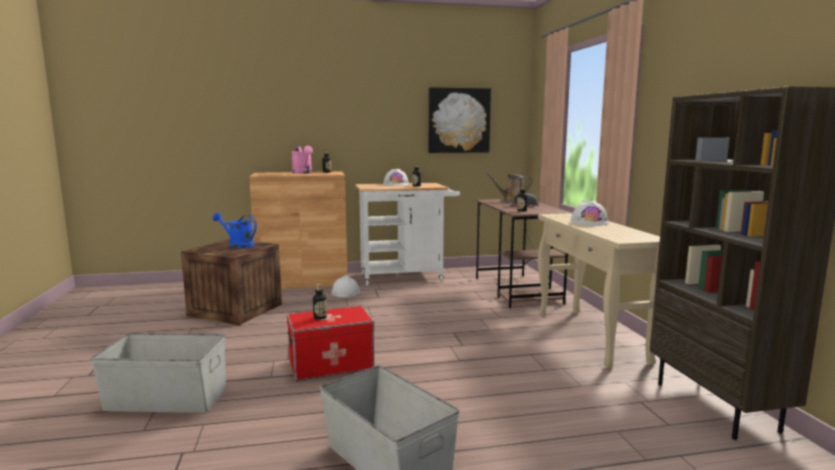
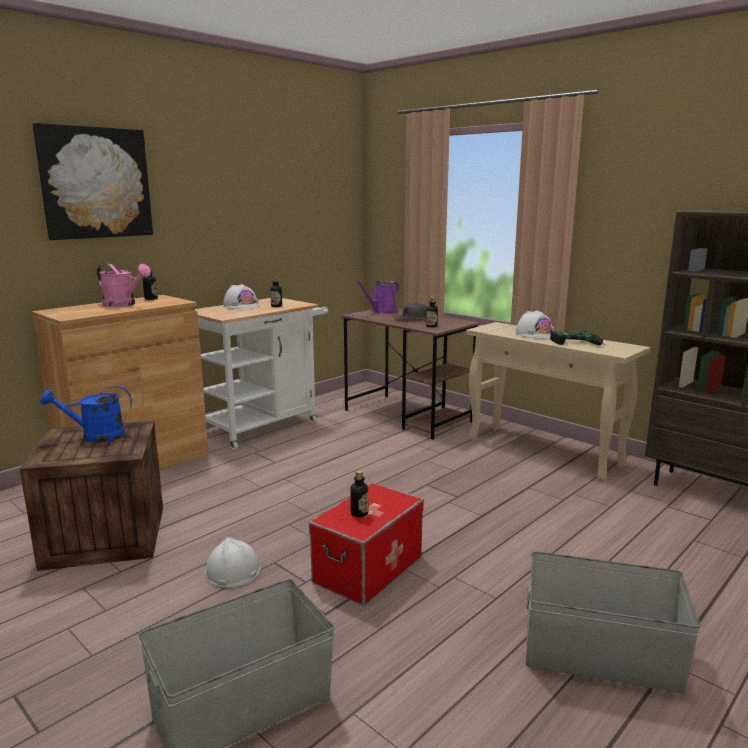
camera: 35 degrees left, 5 degrees up
white hard hat [332,275,361,297] -> white hard hat moved to [204,537,260,588]
picture [428,87,491,153] -> picture moved to [33,123,153,240]
brown watering can [485,172,533,201] -> purple watering can [356,280,399,313]
none -> power drill [550,331,606,345]

